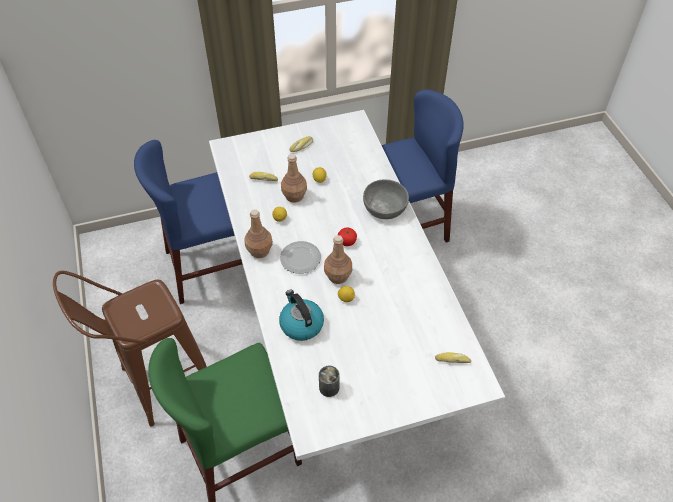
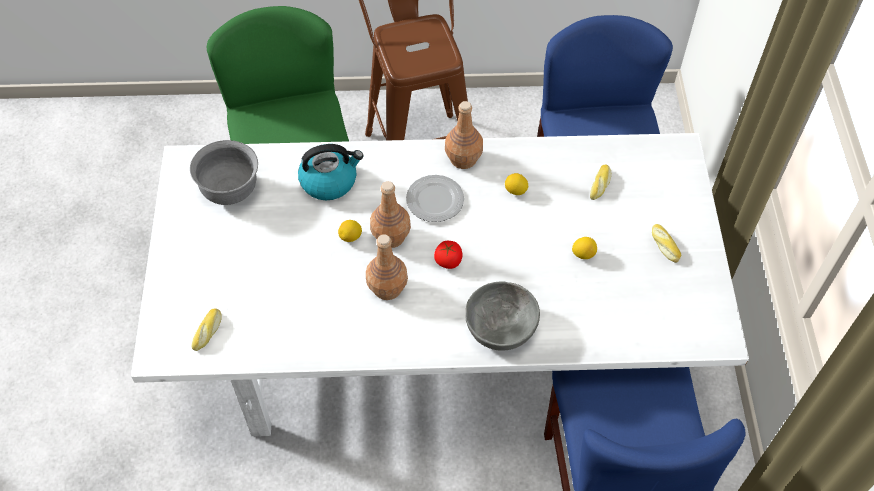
camera: 105 degrees right, 5 degrees up
brown bottle [281,154,307,203] -> brown bottle moved to [366,234,408,300]
can [319,366,339,397] -> grey bowl [190,140,258,205]

